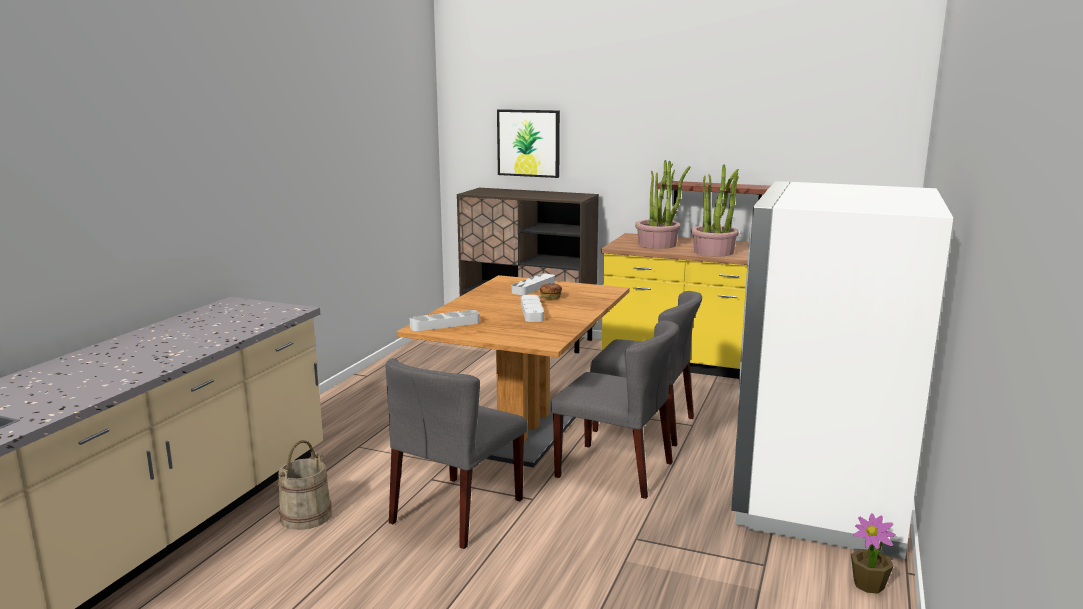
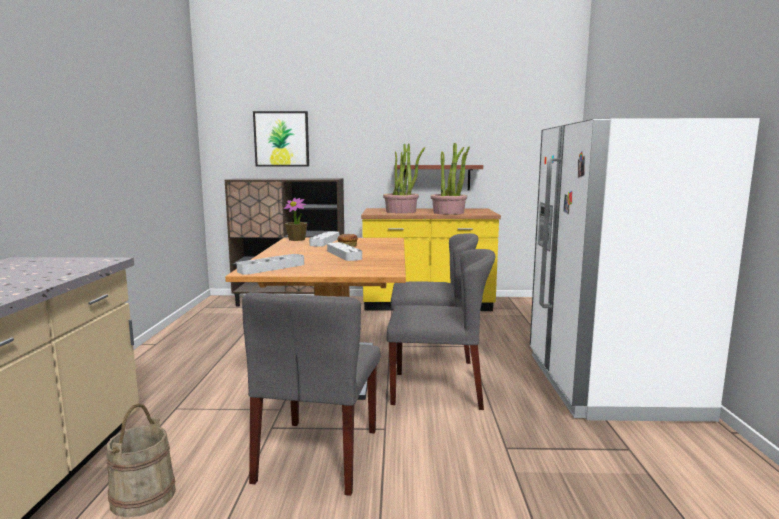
camera: 20 degrees left, 5 degrees down
potted plant [851,514,896,594] -> potted plant moved to [284,198,307,241]

